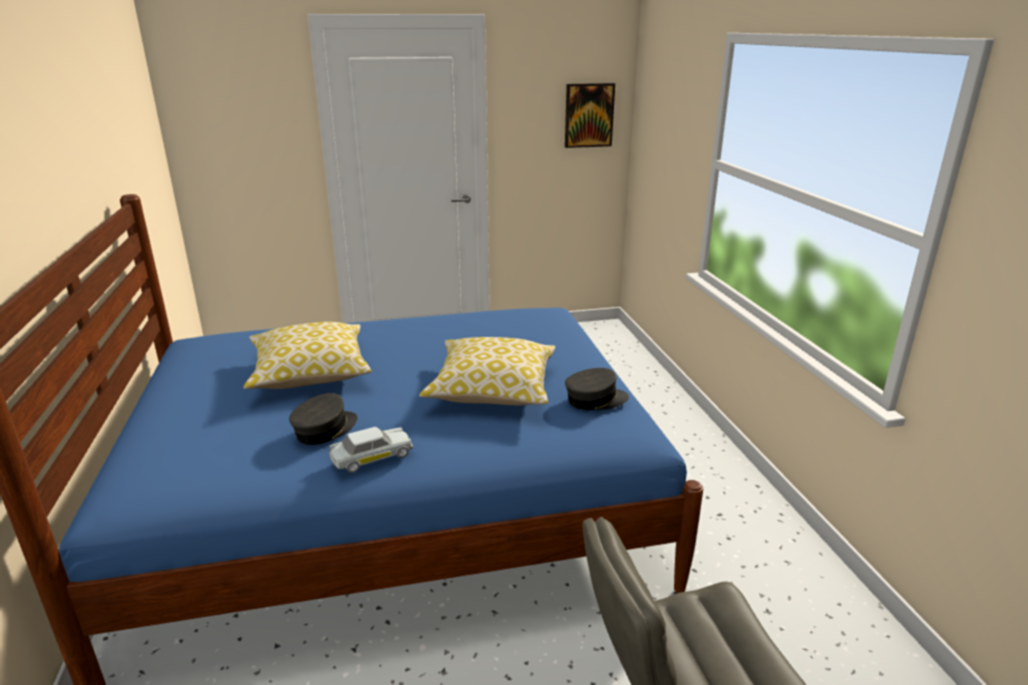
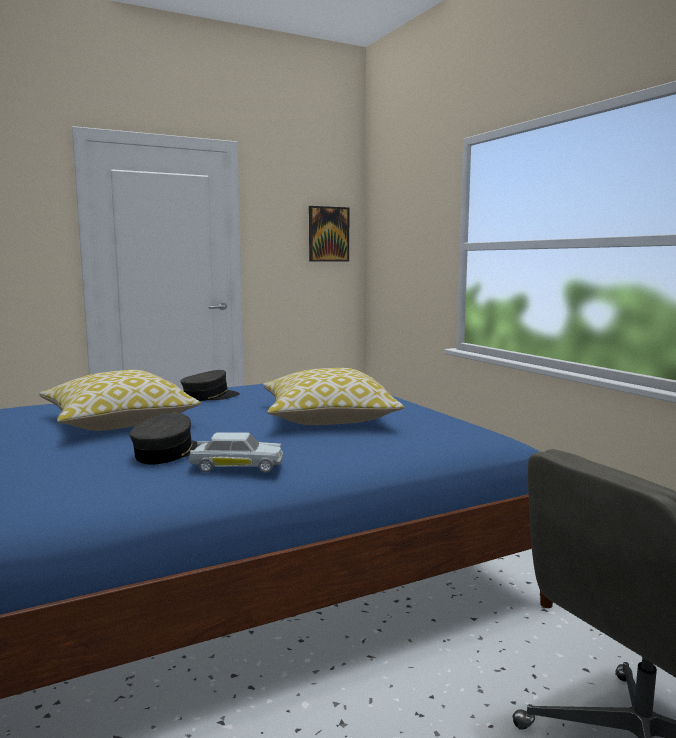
camera: 15 degrees left, 15 degrees down
white toy car [329,427,413,473] -> white toy car turned 45 degrees clockwise [189,432,283,473]
grey cap [565,368,629,410] -> grey cap moved to [181,370,240,401]

